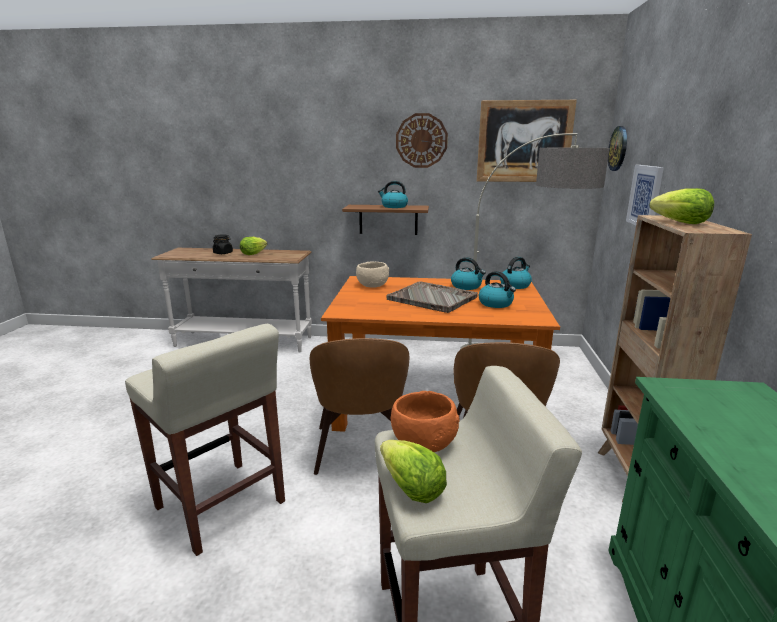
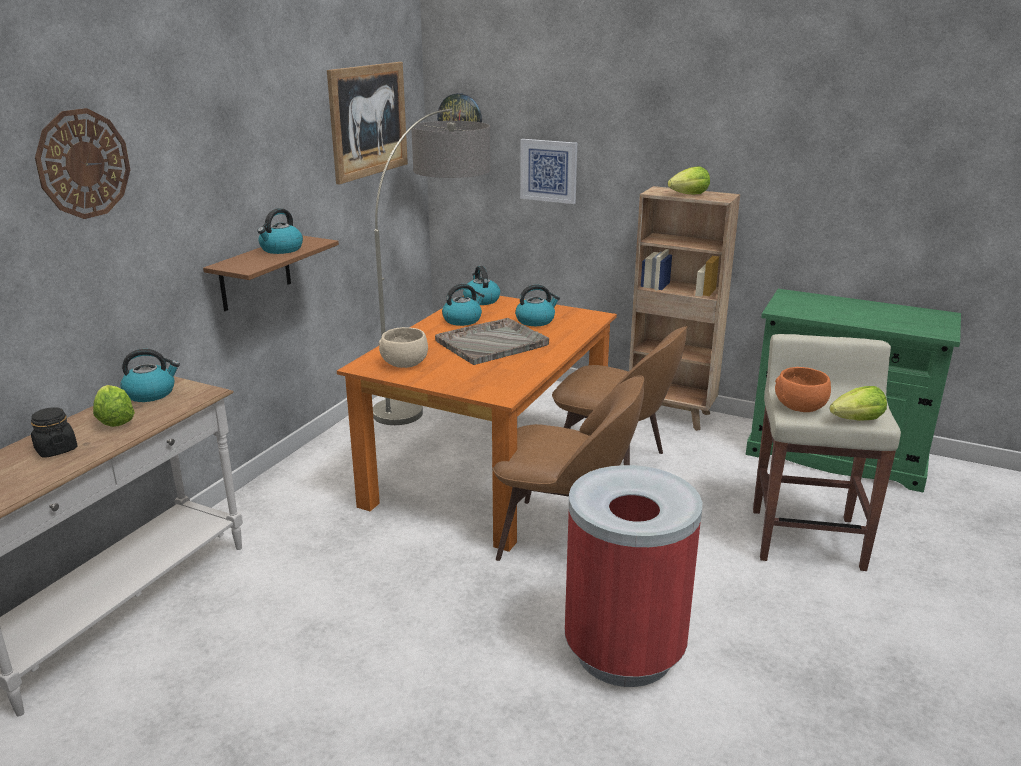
camera: 70 degrees left, 5 degrees up
beige stool [125,324,285,556] -> red trash can [565,465,702,687]
wall clock [396,113,448,168] -> wall clock moved to [35,108,130,219]
none -> kettle [120,349,180,402]

